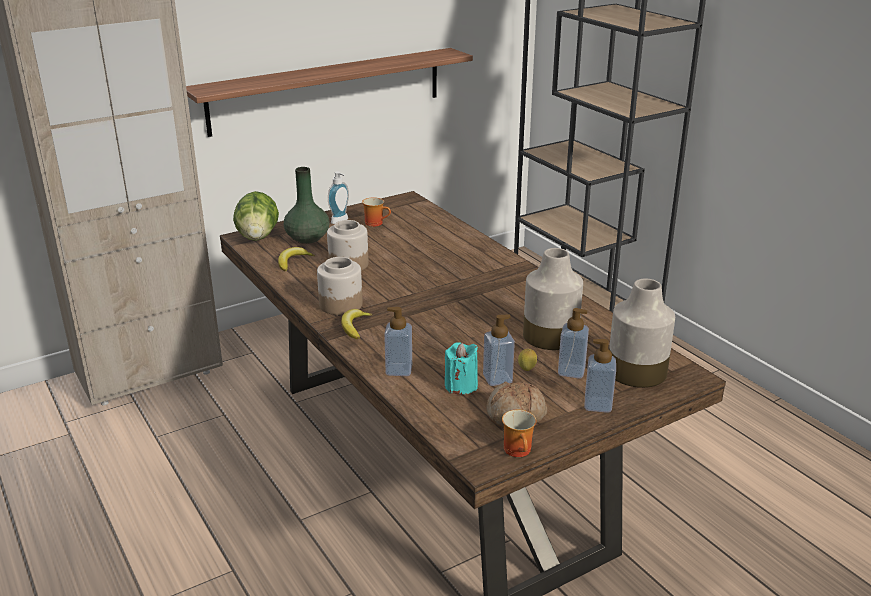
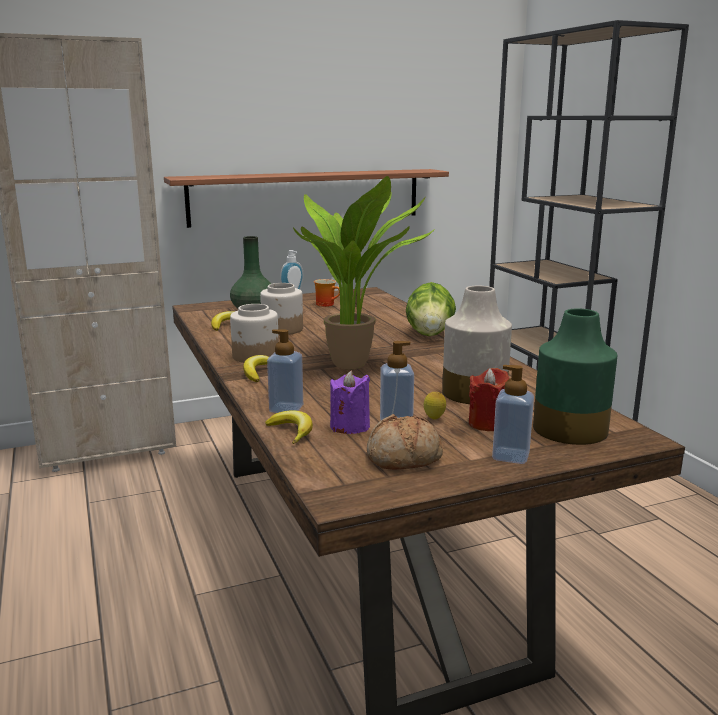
camera: 10 degrees right, 10 degrees down
lettuce [233,191,279,241] -> lettuce moved to [406,282,456,336]
turquoise candle [445,342,478,394] -> purple candle [330,371,370,434]
mug [502,410,536,457] -> none
soap dispenser [558,308,589,379] -> red candle [469,368,509,431]
beige vase [609,279,675,388] -> green vase [533,309,617,445]
none -> banana [265,410,313,444]
none -> potted plant [293,176,436,369]

